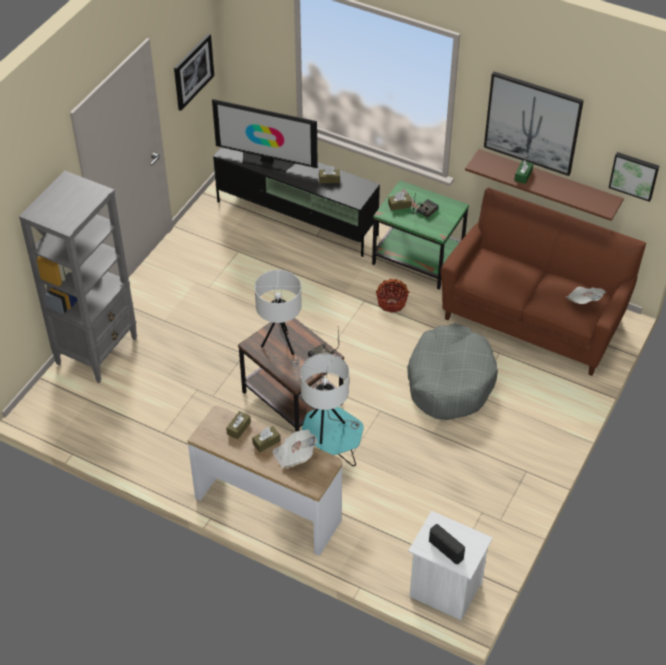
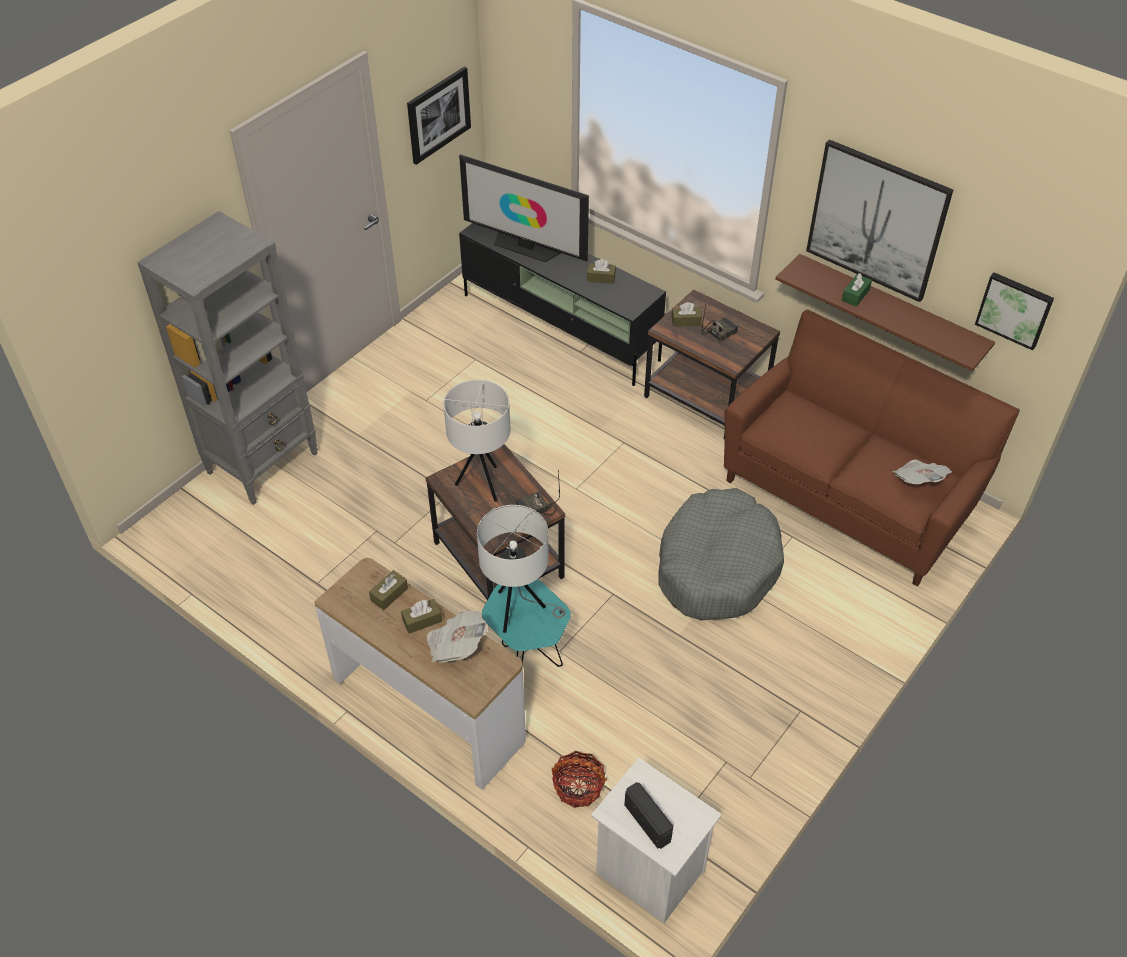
camera: 10 degrees right, 0 degrees up
green side table [372,180,469,290] -> brown side table [644,290,780,440]
basket [376,279,409,313] -> basket moved to [552,751,607,808]

